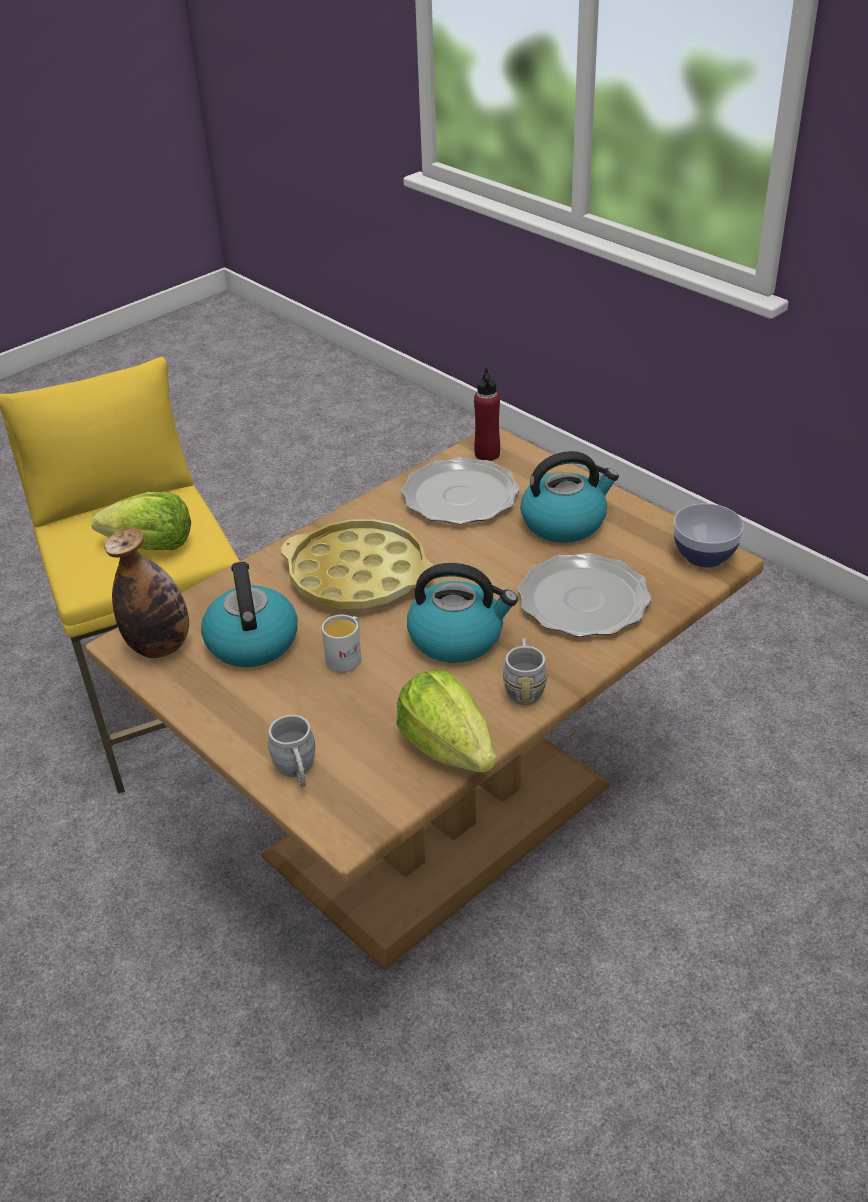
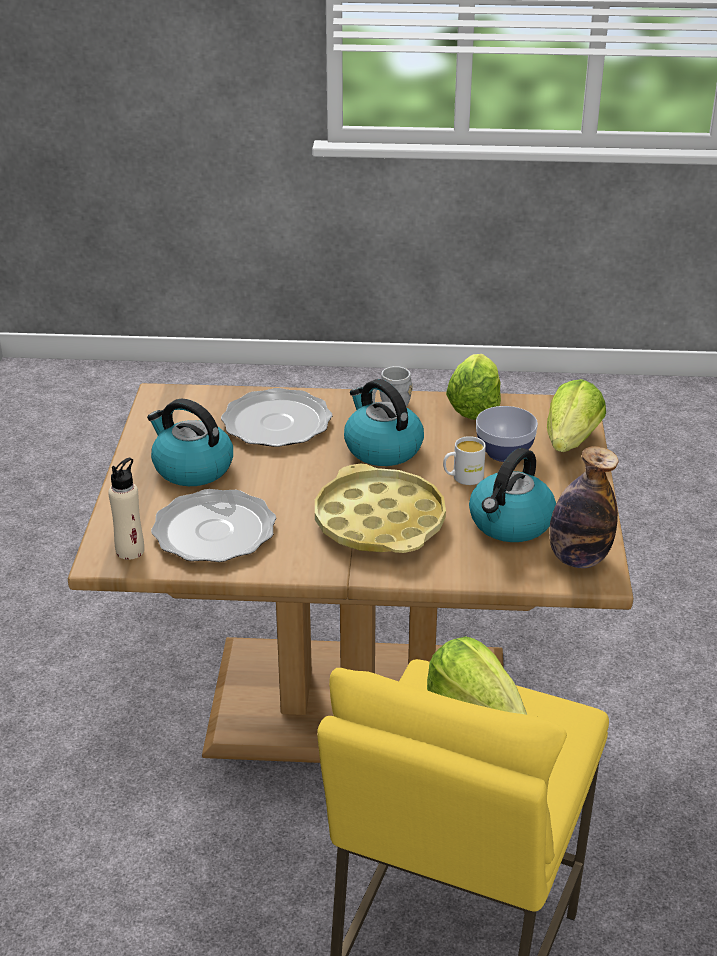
camera: 135 degrees left, 5 degrees down
grey mug [268,715,315,787] -> lettuce [547,379,606,452]
red bottle [474,367,500,461] -> beige bottle [108,458,144,560]
bowl [673,503,744,568] -> bowl moved to [476,406,538,462]

